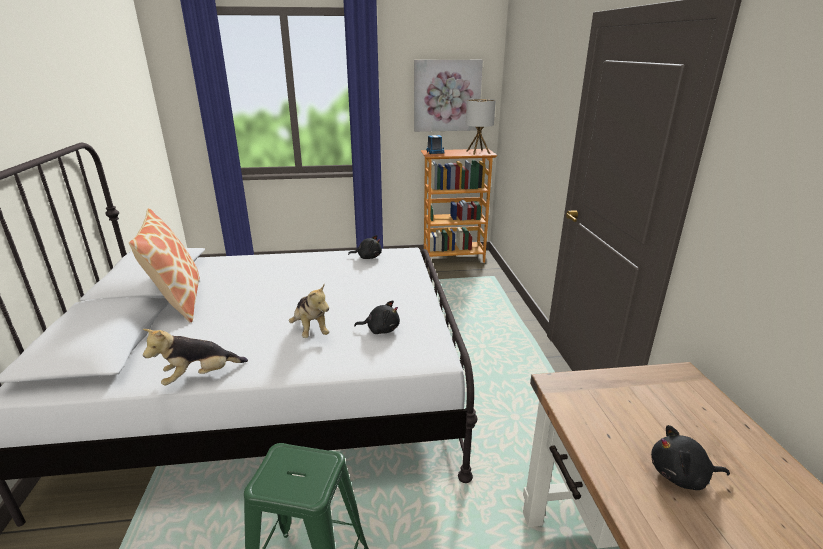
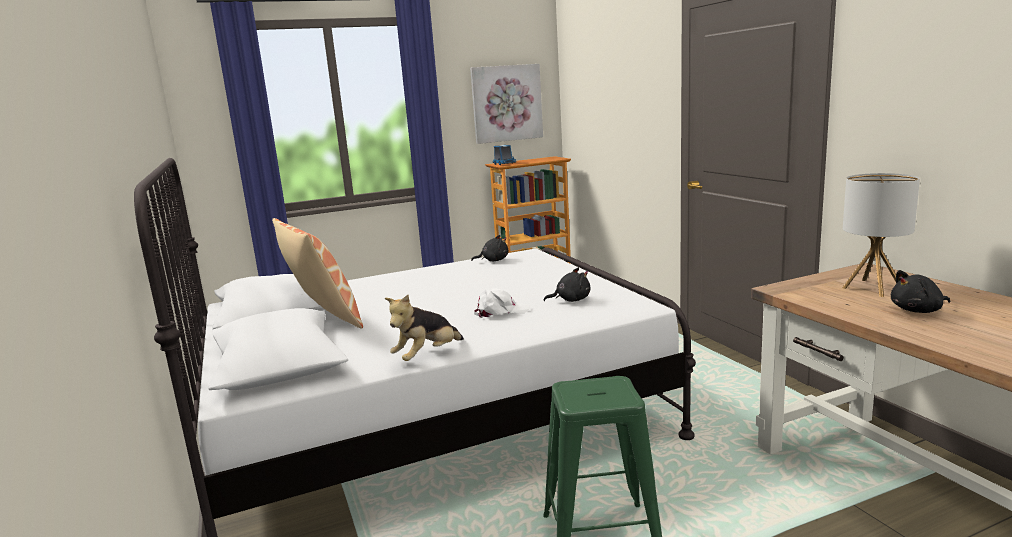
camera: 15 degrees left, 10 degrees down
plush toy [289,284,329,338] -> white cap [474,288,530,318]
table lamp [466,99,496,155] -> table lamp moved to [842,173,920,297]

